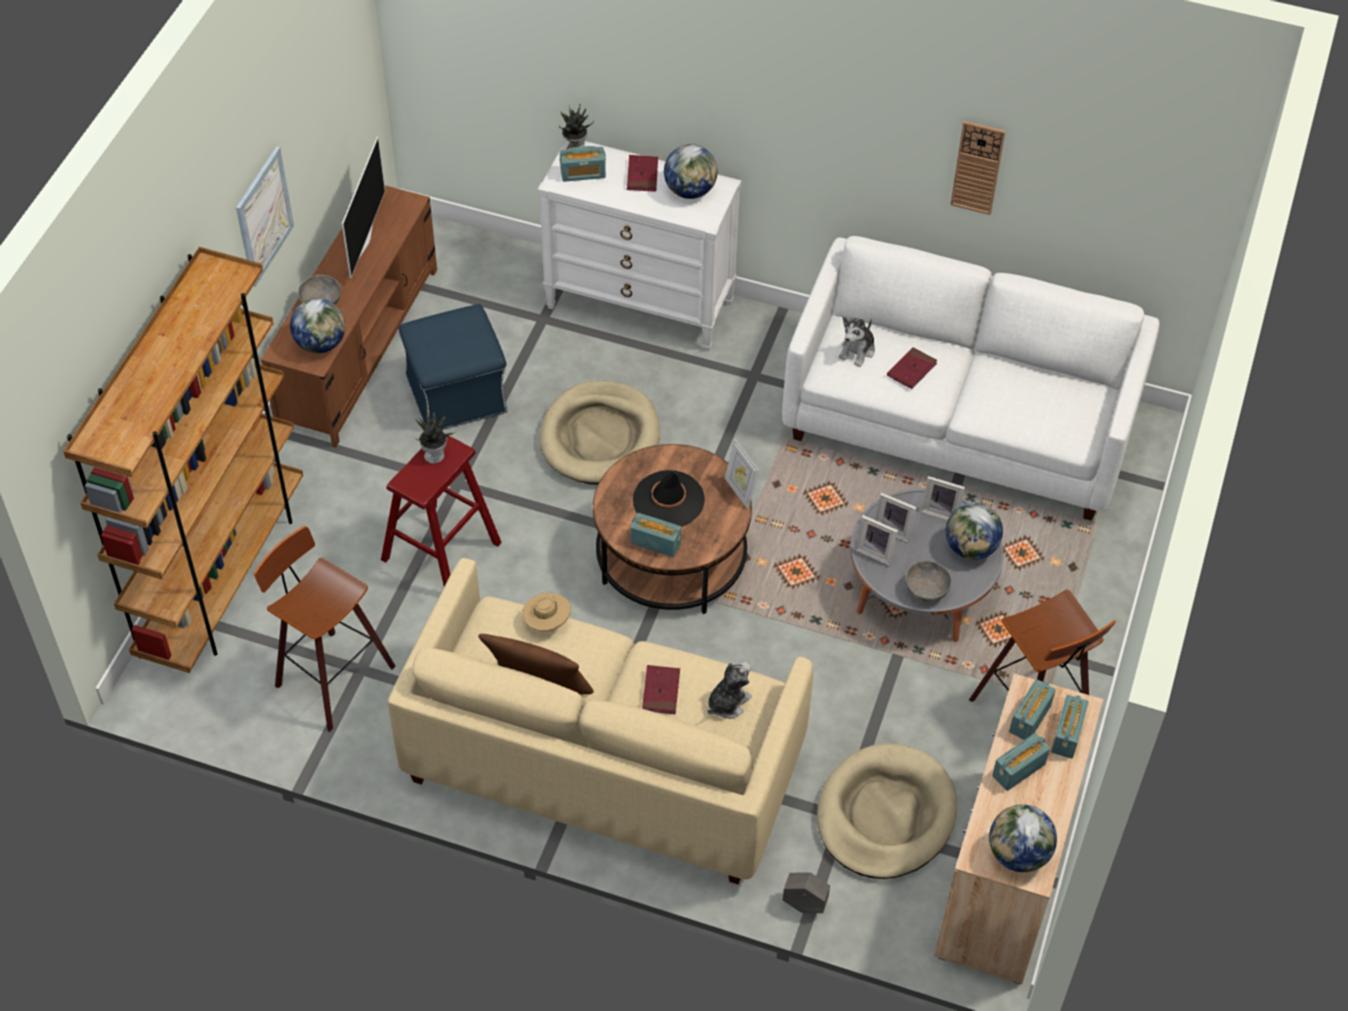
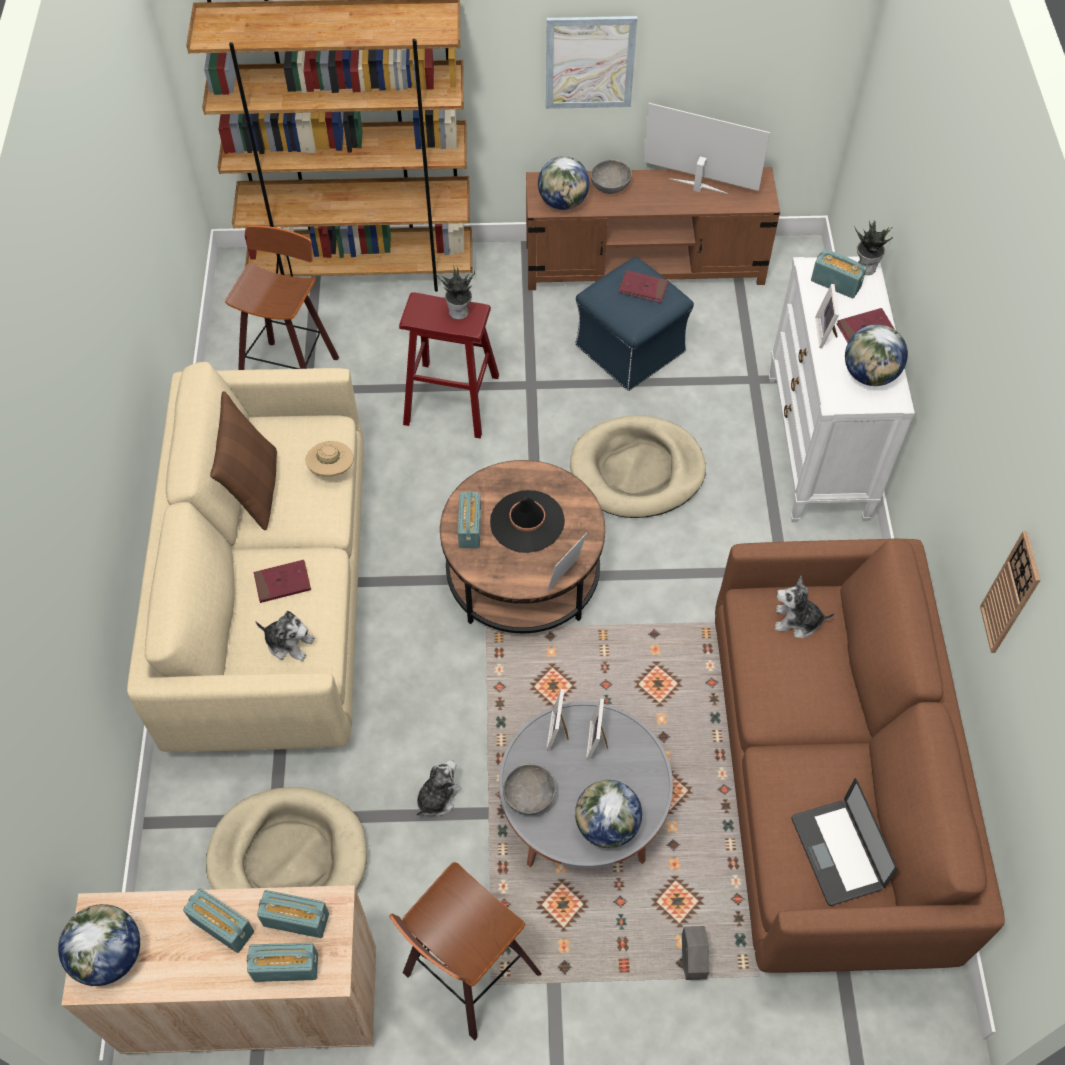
camera: 70 degrees right, 5 degrees up
television [342,136,385,278] -> television turned 150 degrees counterclockwise [644,103,770,194]
radio [559,146,606,182] -> radio turned 150 degrees clockwise [811,249,867,299]
white sofa [782,236,1160,521] -> brown sofa [715,538,1005,973]
grey planter [783,872,830,913] -> grey planter moved to [682,926,709,980]
red book [887,347,937,389] -> red book moved to [619,270,669,303]
picture frame [921,476,965,520] -> picture frame moved to [815,284,839,348]
none -> plush toy [416,760,461,816]
none -> laptop [792,778,897,906]

